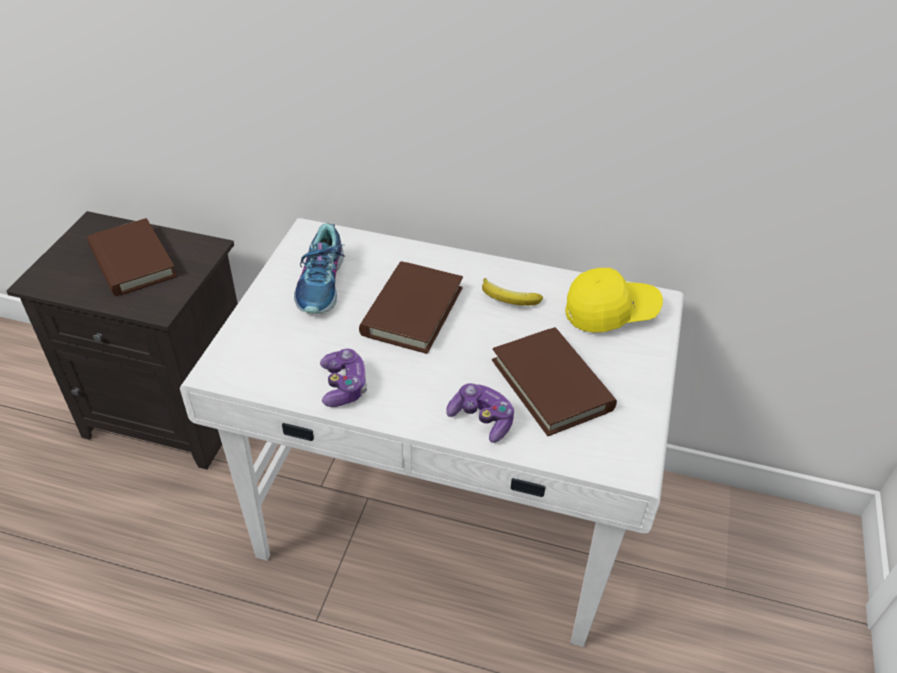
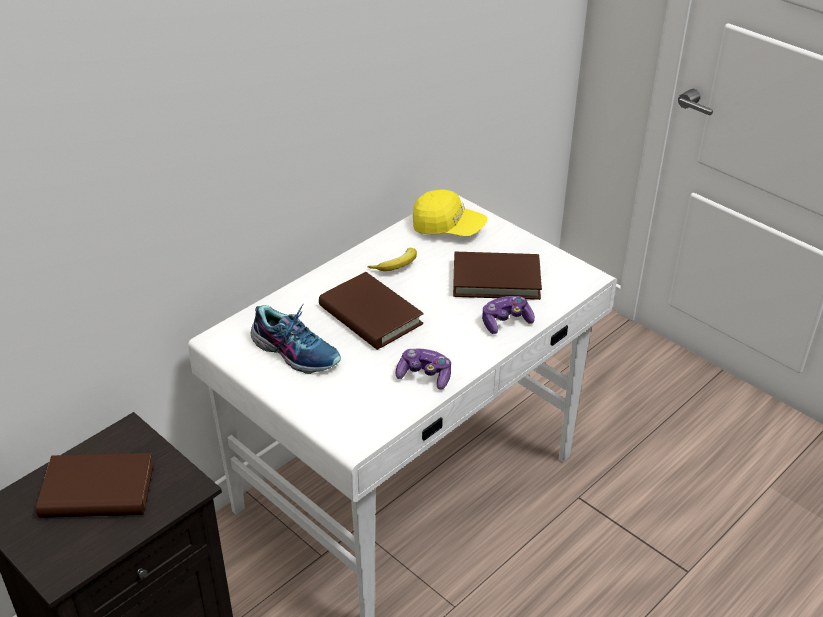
camera: 60 degrees left, 5 degrees down
yellow cap [565,268,663,333] -> yellow cap turned 90 degrees clockwise [413,190,487,236]

